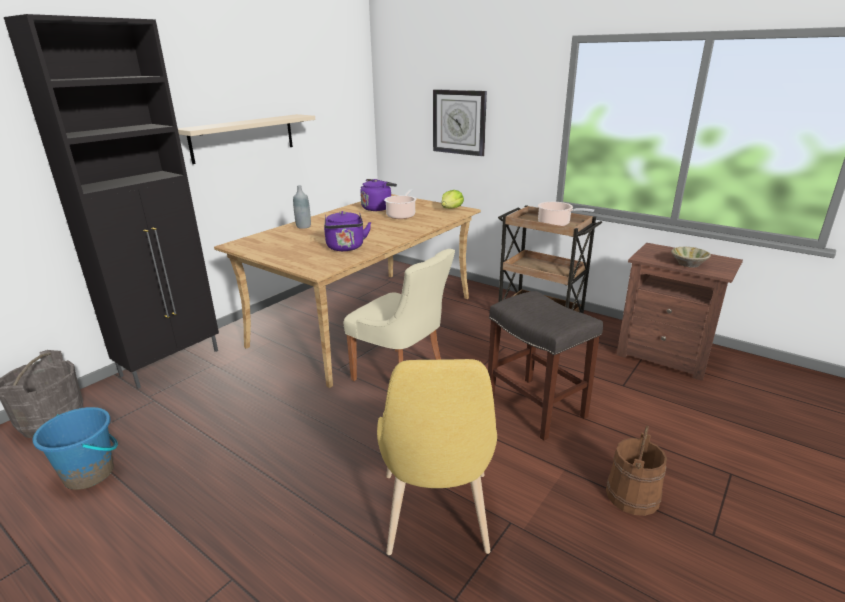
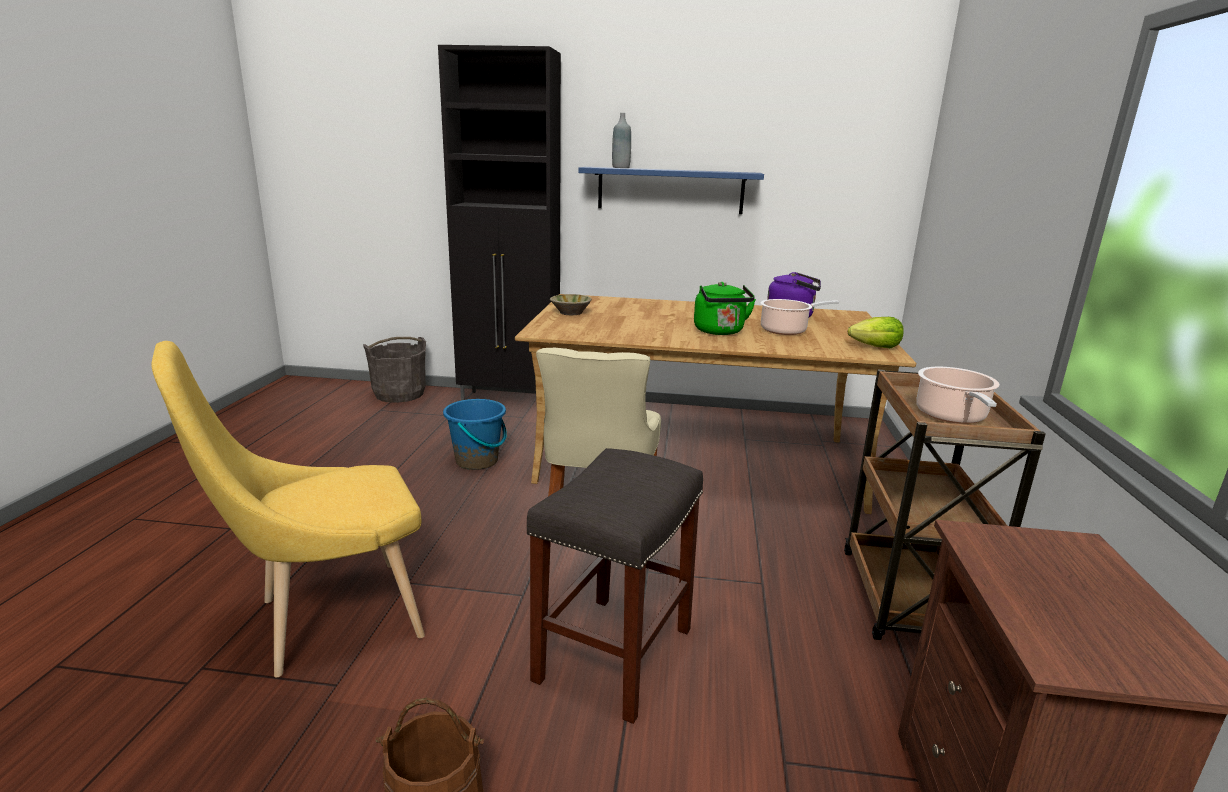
camera: 60 degrees right, 5 degrees down
blue bucket [32,407,118,490] -> blue bucket moved to [443,399,507,470]
beige shelf [178,114,315,164] -> blue shelf [578,167,764,214]
grey bottle [293,185,311,229] -> grey bottle moved to [612,113,631,168]
purple kettle [324,211,371,251] -> none
wall clock [433,89,487,156] -> none
beige bowl [671,247,711,268] -> beige bowl moved to [550,294,592,315]
none -> green kettle [694,282,756,335]

